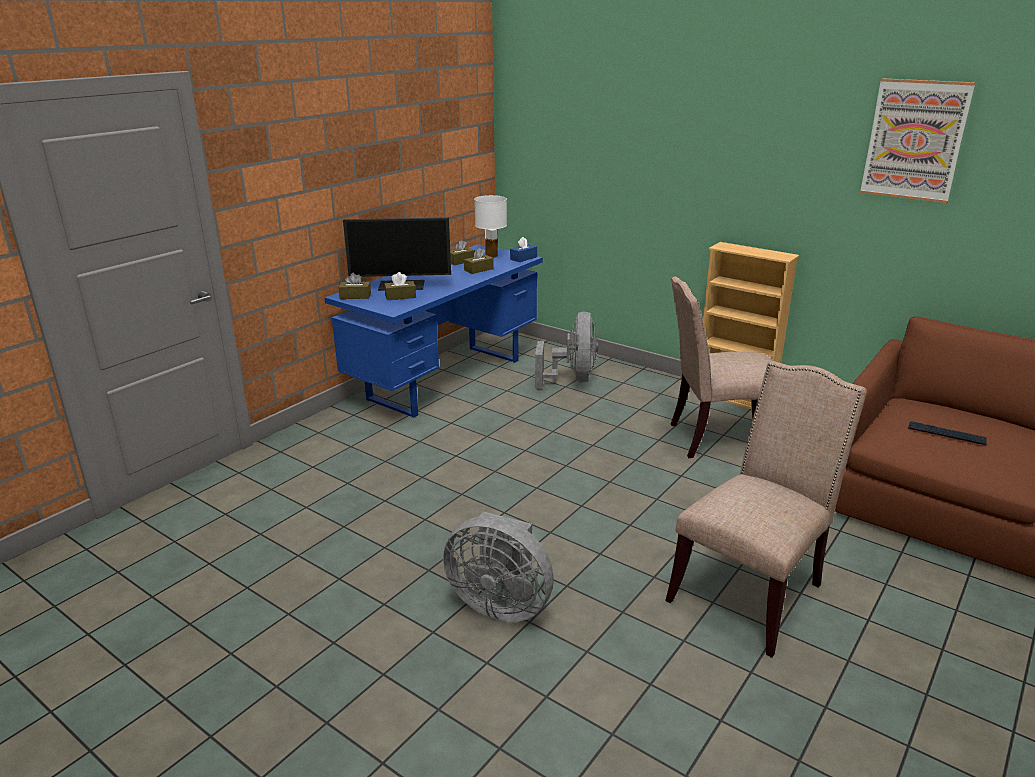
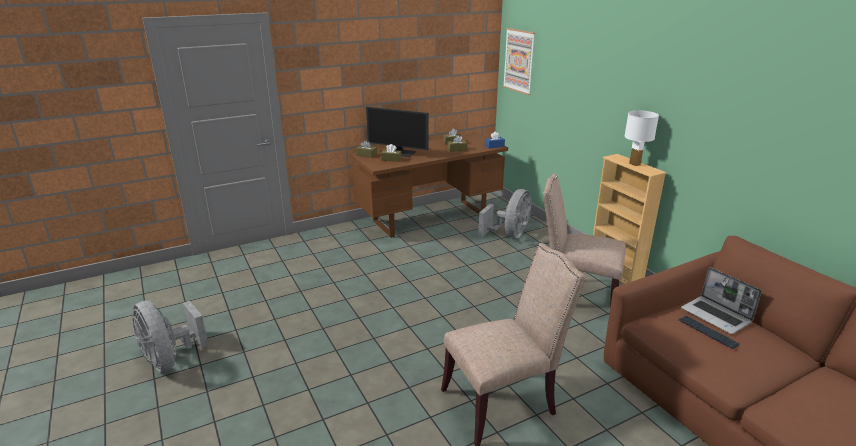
camera: 25 degrees right, 0 degrees up
blue desk [324,244,543,418] -> brown desk [350,133,508,238]
grey fan [443,511,554,622] -> grey fan moved to [132,301,208,372]
white table lamp [474,195,507,258] -> white table lamp moved to [624,110,659,166]
picture [860,78,975,203] -> picture moved to [503,28,535,95]
none -> laptop [681,267,762,334]

